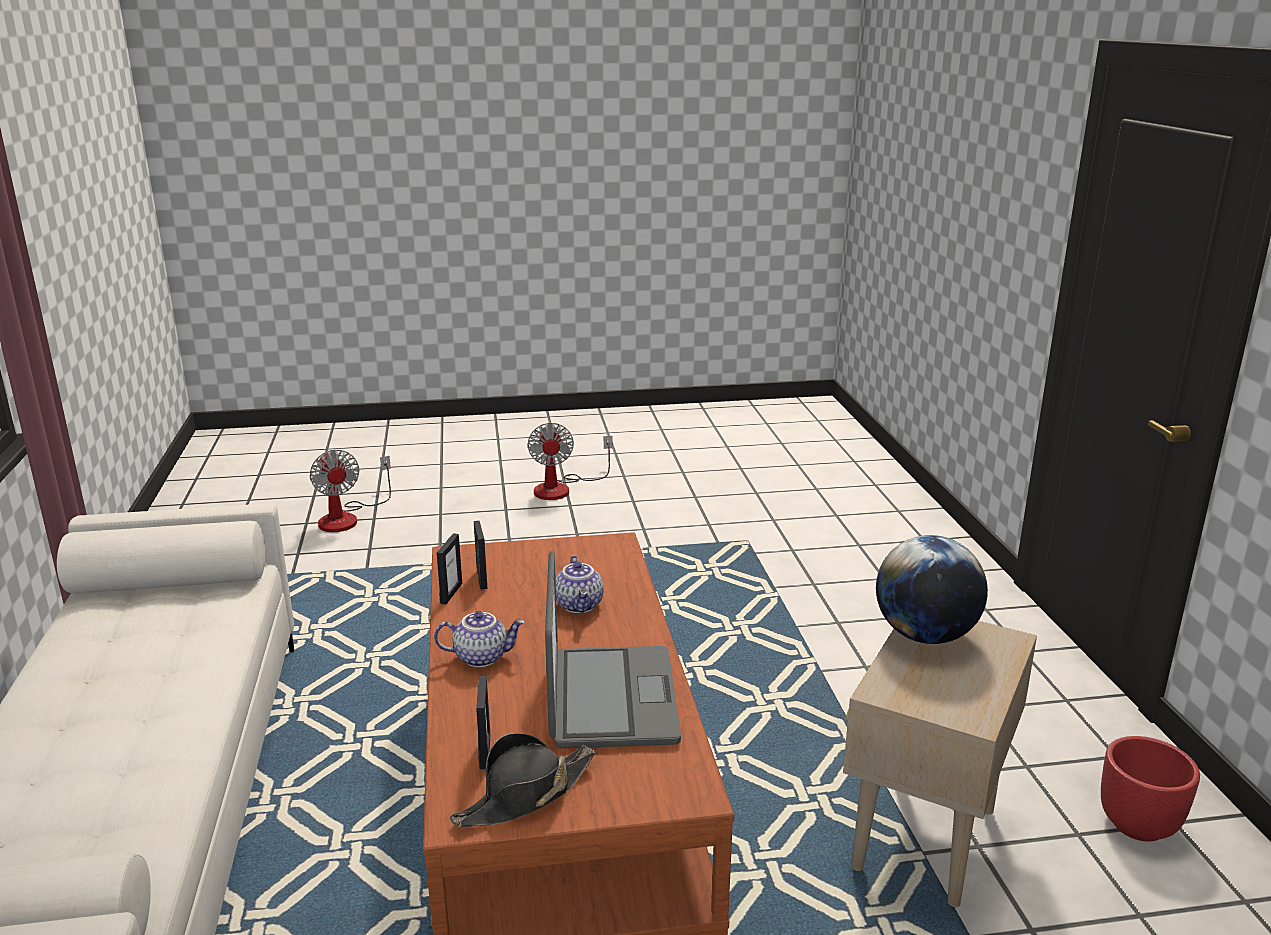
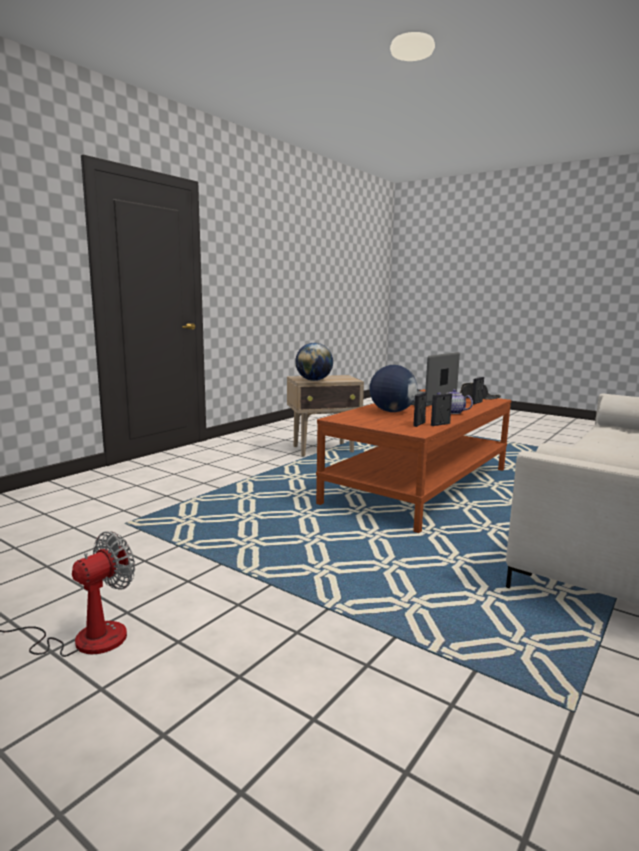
camera: 135 degrees left, 10 degrees down
fan [310,450,391,532] -> none
teapot [556,555,604,613] -> globe [369,365,417,412]
red planter [1101,736,1200,842] -> none

